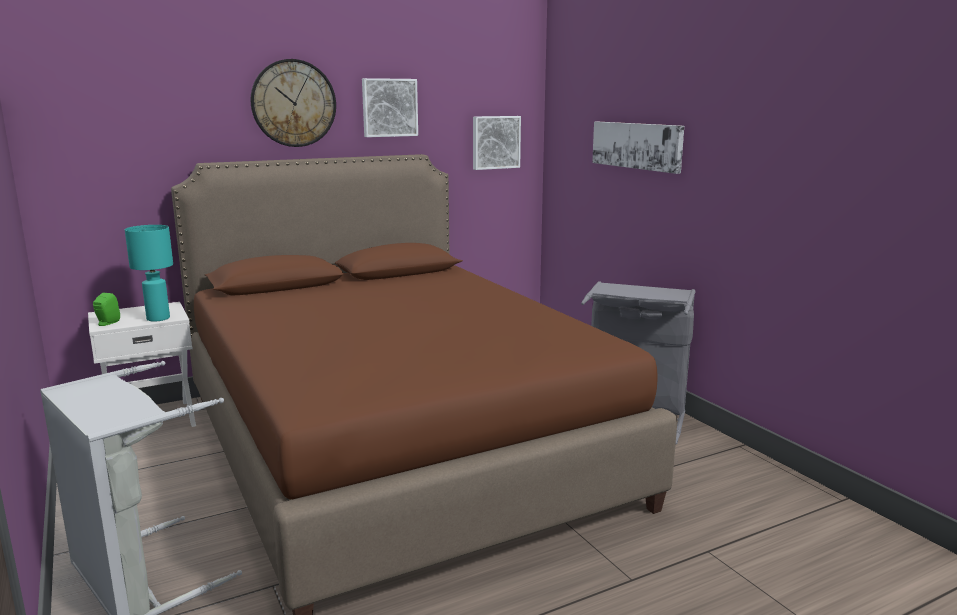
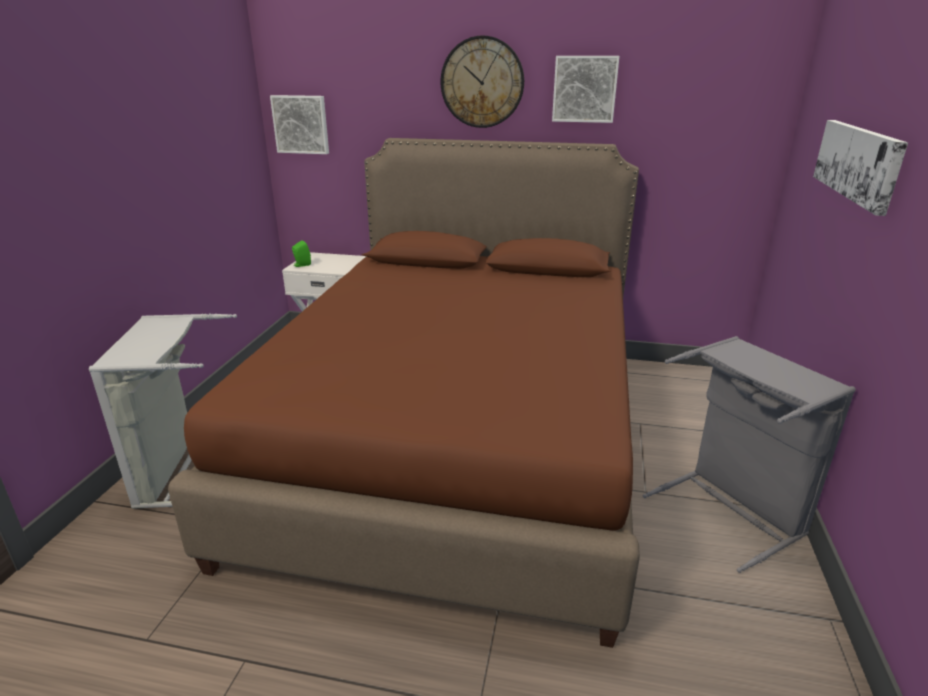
camera: 40 degrees right, 10 degrees up
turquoise table lamp [125,225,173,321] -> none
picture [473,116,521,170] -> picture moved to [270,95,329,154]

